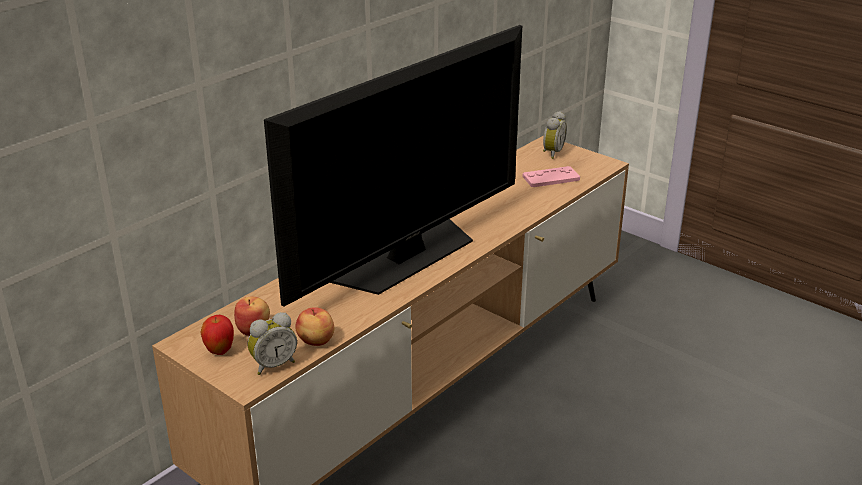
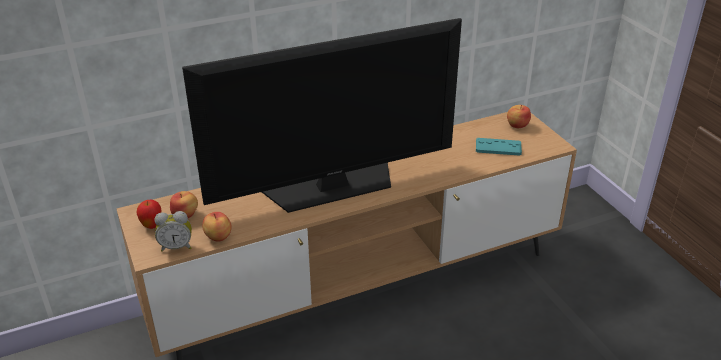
camera: 25 degrees right, 5 degrees up
pink game controller [522,166,580,187] -> turquoise game controller [476,138,522,156]
alarm clock [543,111,567,159] -> apple [507,105,531,128]

